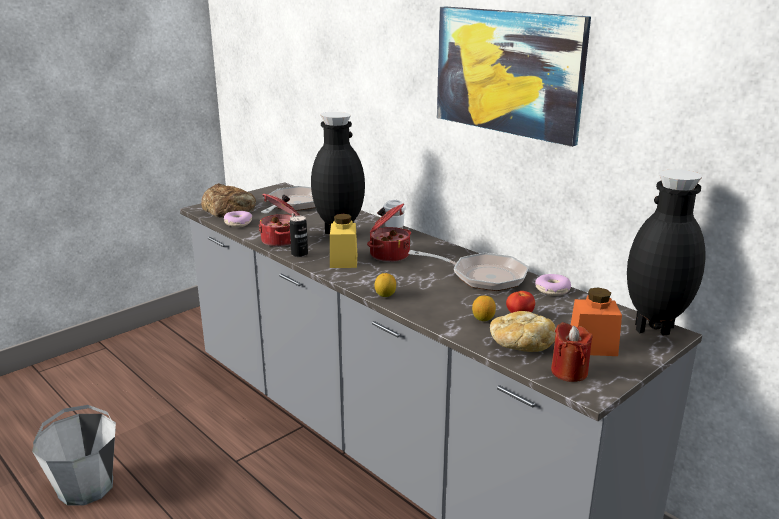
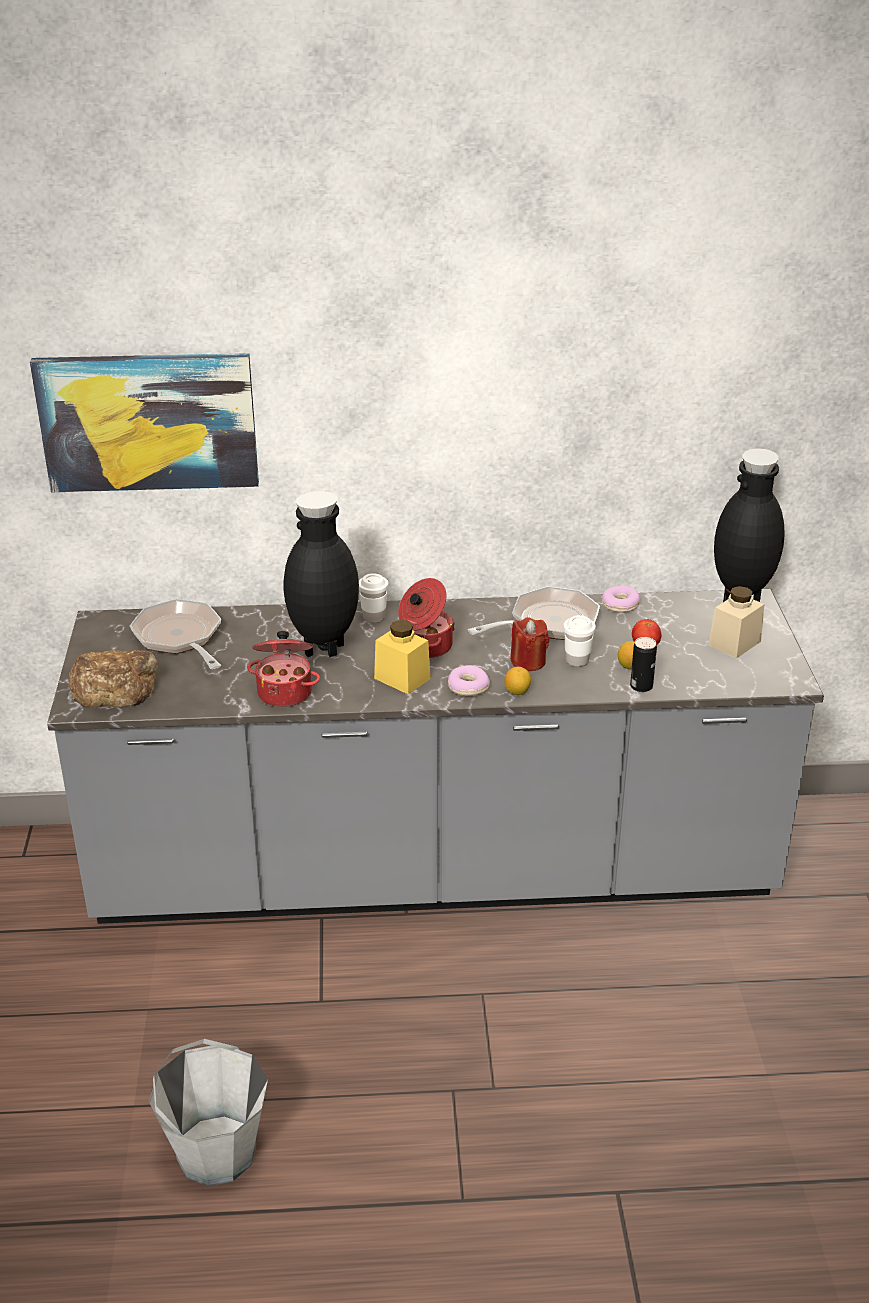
camera: 50 degrees left, 10 degrees up
donut [224,211,252,227] -> donut moved to [448,665,490,696]
can [289,216,308,257] -> can moved to [630,637,657,692]
picture [437,6,591,147] -> picture moved to [30,353,259,492]
bread [490,311,556,352] -> none
red candle [551,322,593,382] -> red candle moved to [510,617,549,671]
orange jar [571,287,622,356] -> beige jar [708,586,764,659]
none -> white cup [563,615,596,667]

